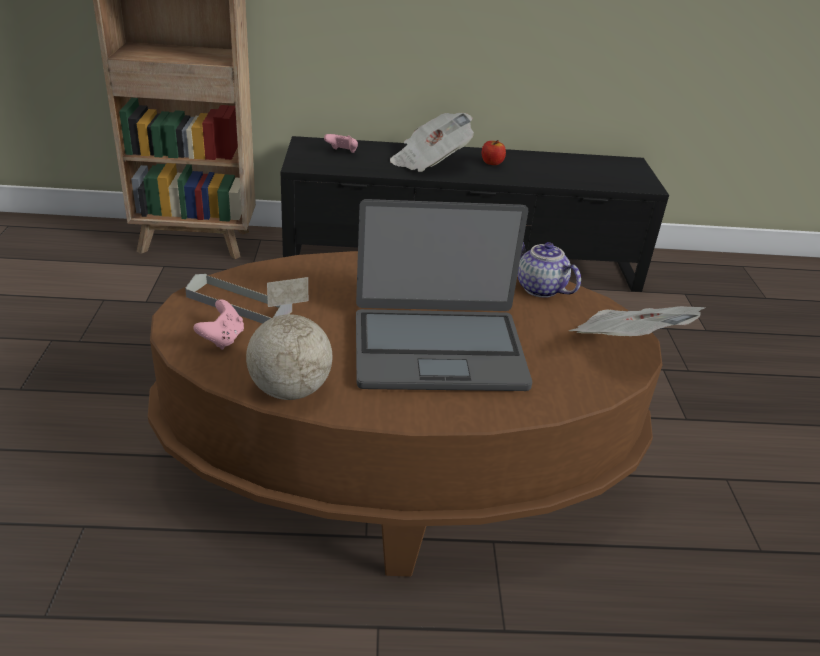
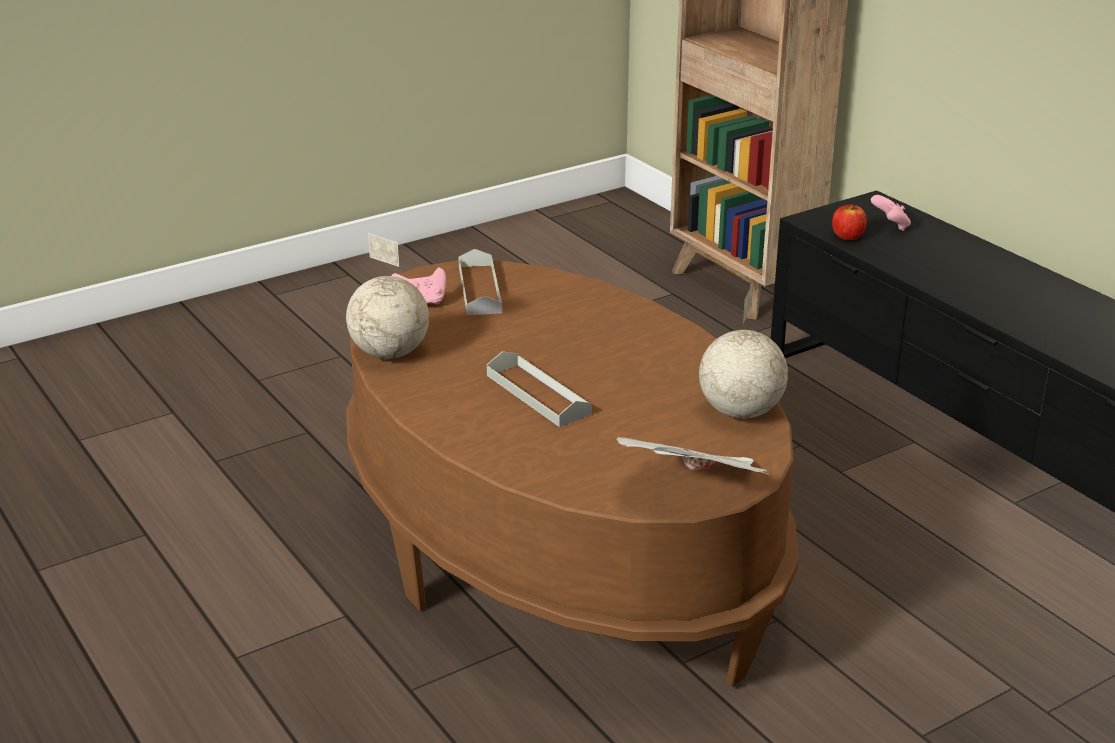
camera: 60 degrees right, 5 degrees down
laptop [356,199,532,391] -> grey tray [487,351,592,427]
newspaper [390,113,474,172] -> none
apple [482,140,506,165] -> apple moved to [832,205,867,240]
teapot [518,242,581,298] -> globe [699,282,788,418]

